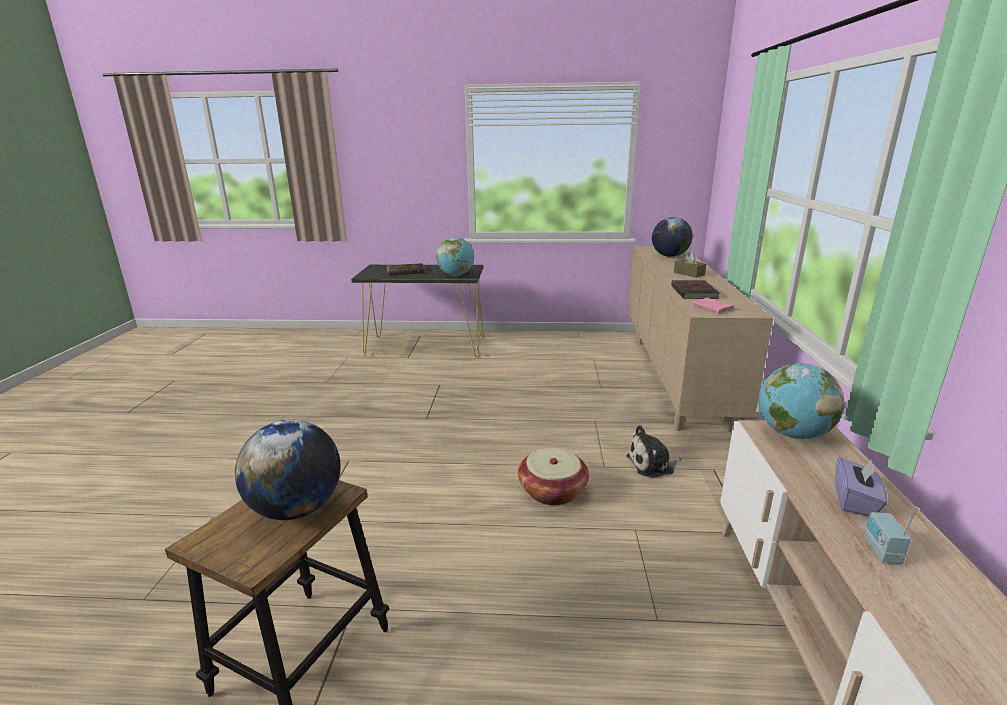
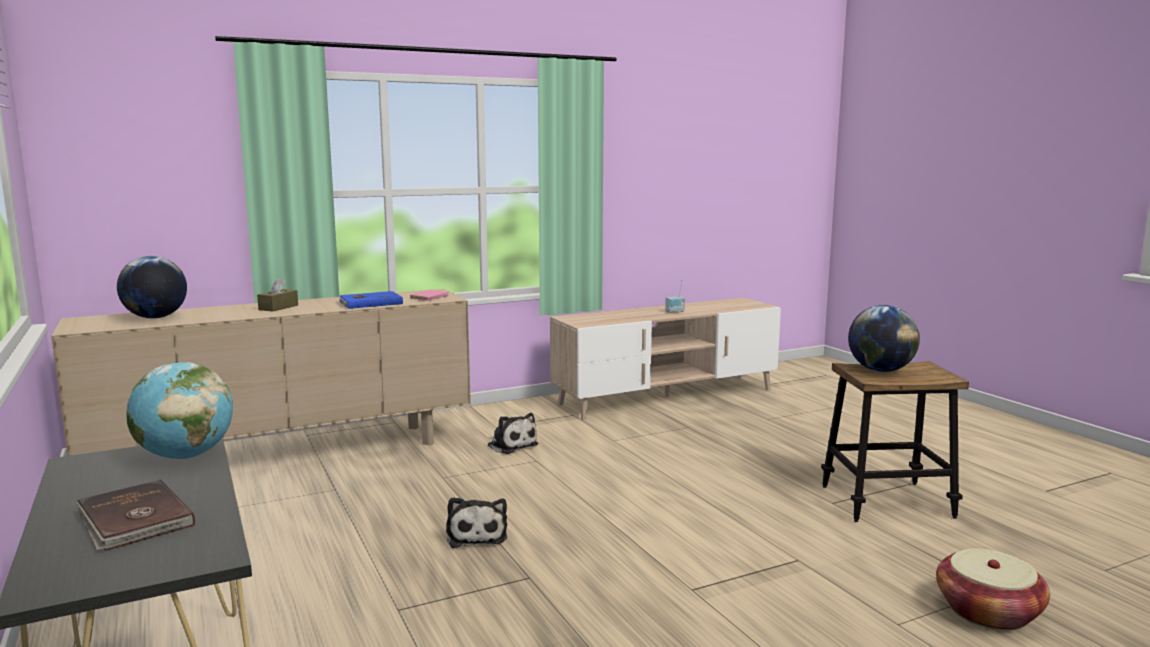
camera: 120 degrees left, 10 degrees down
basket [518,448,589,505] -> basket moved to [936,548,1050,630]
brown book [671,280,720,299] -> blue book [338,291,403,309]
globe [759,363,844,439] -> none
purple tissue box [835,457,887,516] -> none
none -> plush toy [446,497,507,548]

